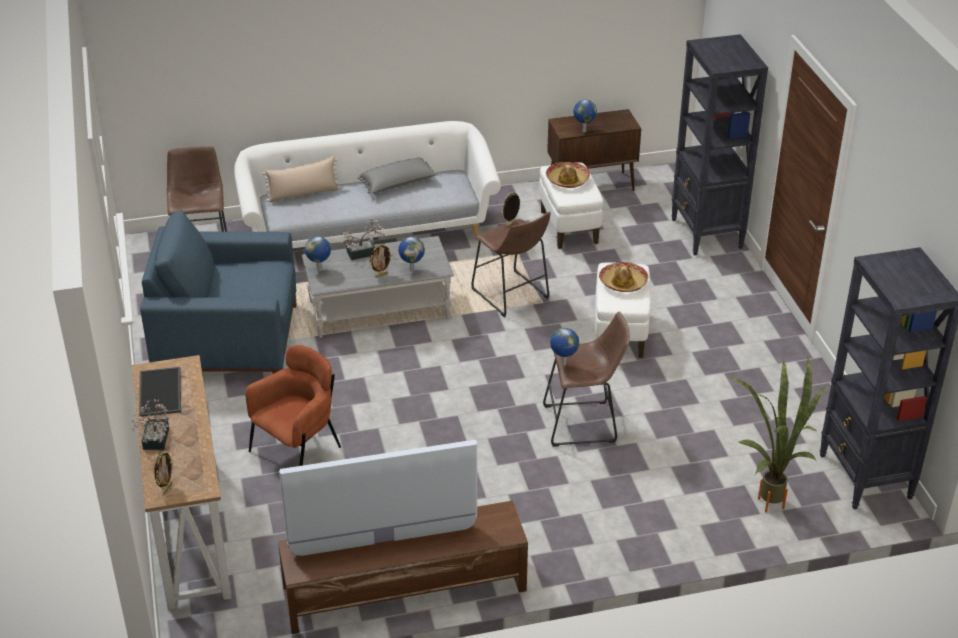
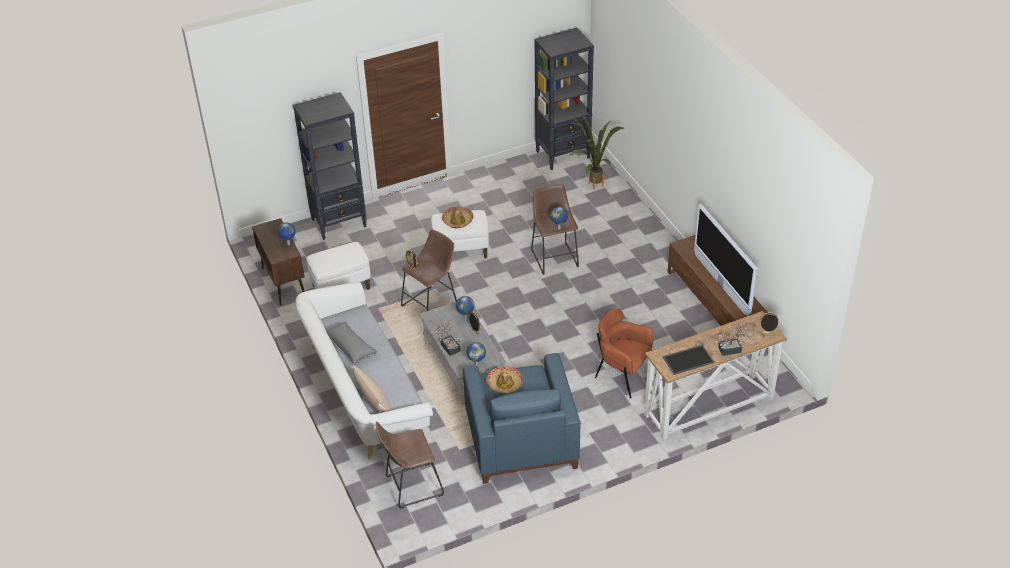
camera: 100 degrees left, 5 degrees up
hat [546,162,590,188] -> hat moved to [486,366,523,394]

